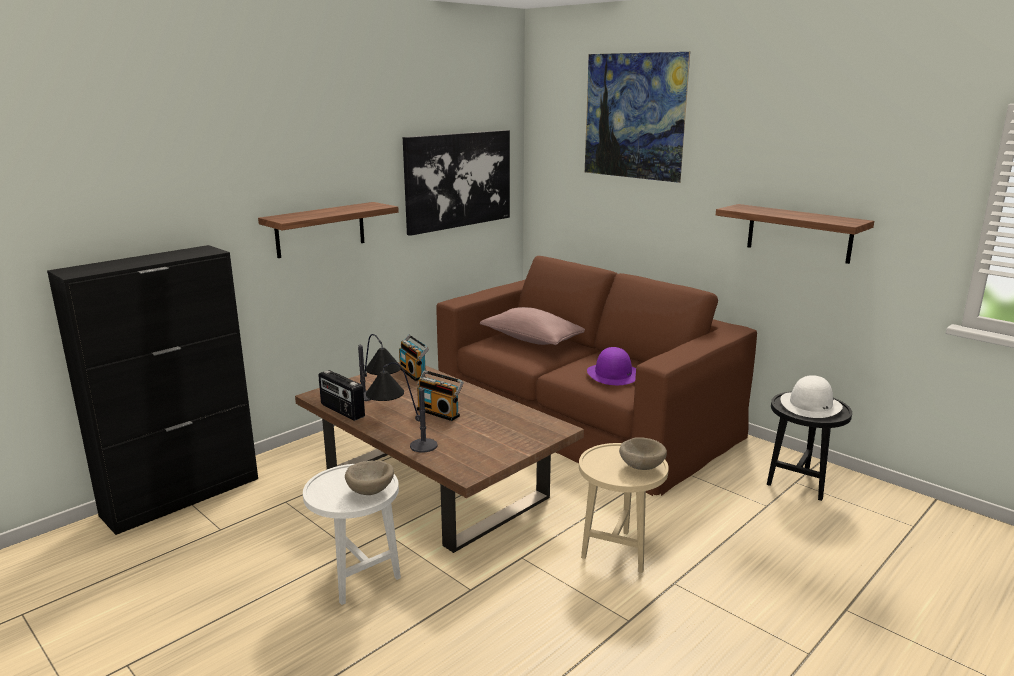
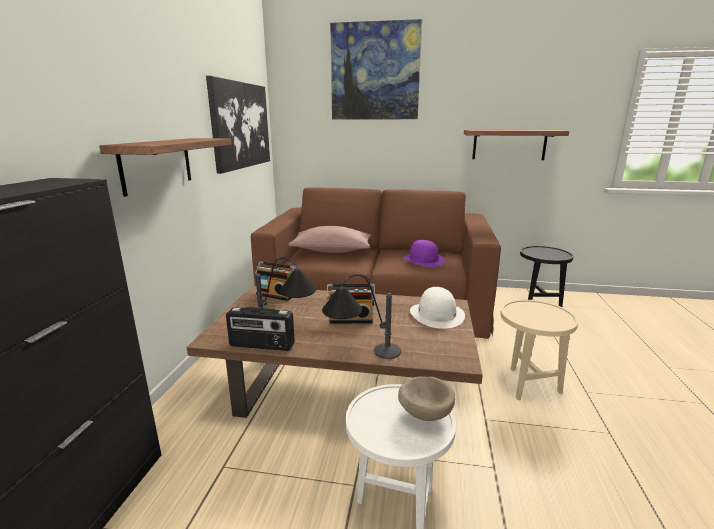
camera: 35 degrees left, 0 degrees up
beige bowl [619,437,667,470] -> none
white hat [781,375,843,418] -> white hat moved to [410,287,465,329]

